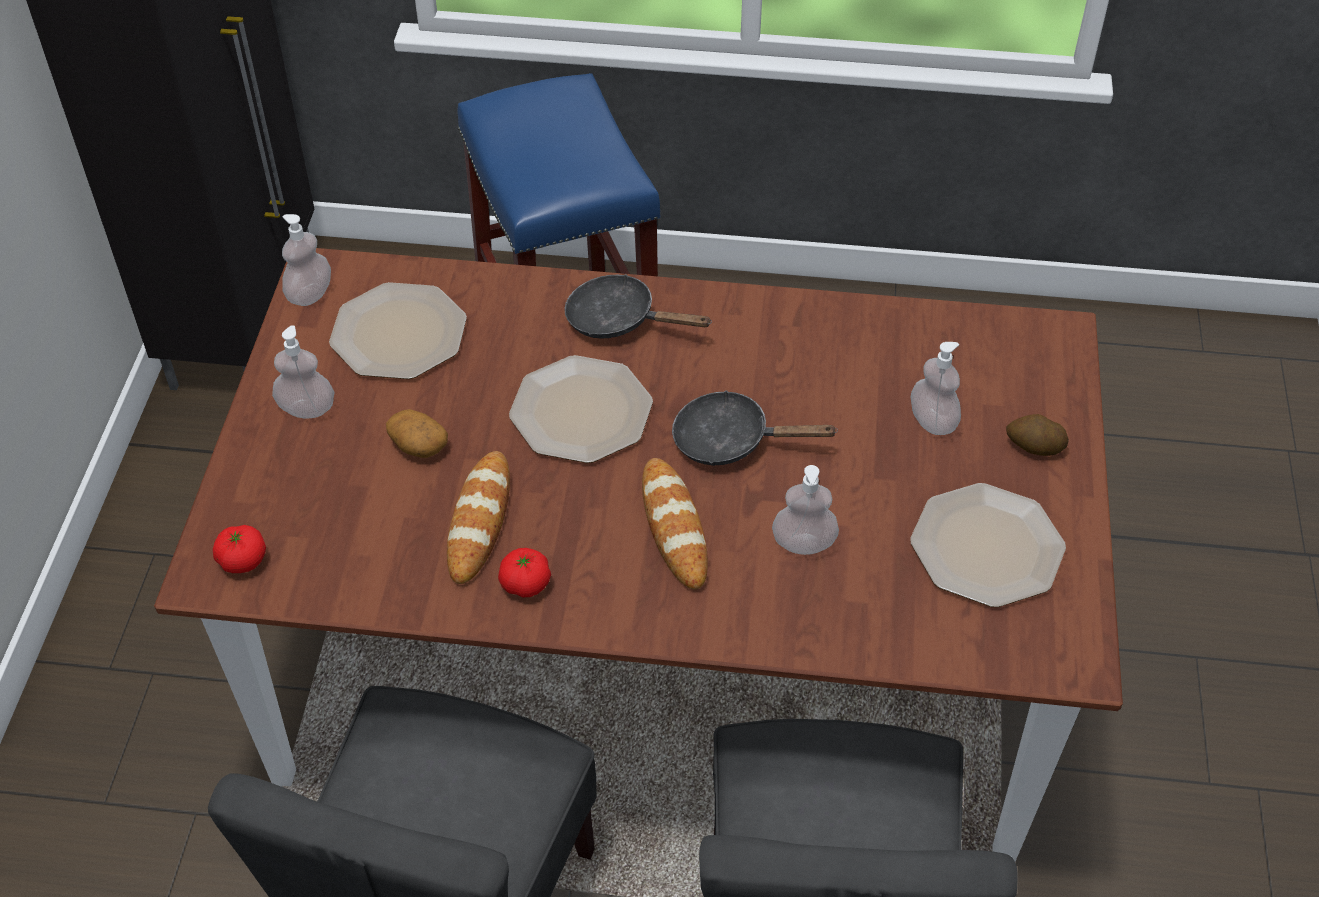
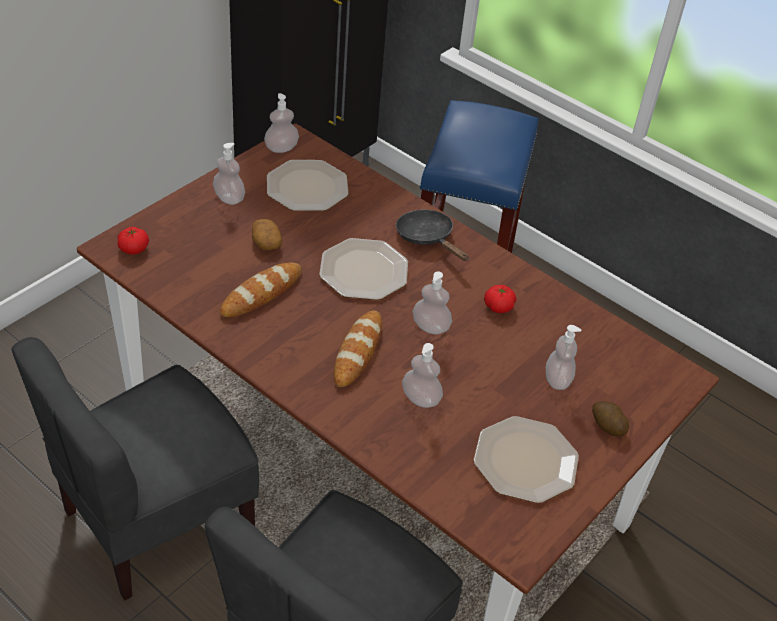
camera: 30 degrees right, 5 degrees down
tomato [498,548,551,597] -> tomato moved to [484,285,516,313]
black frying pan [672,390,838,466] -> soap dispenser [412,271,452,334]

